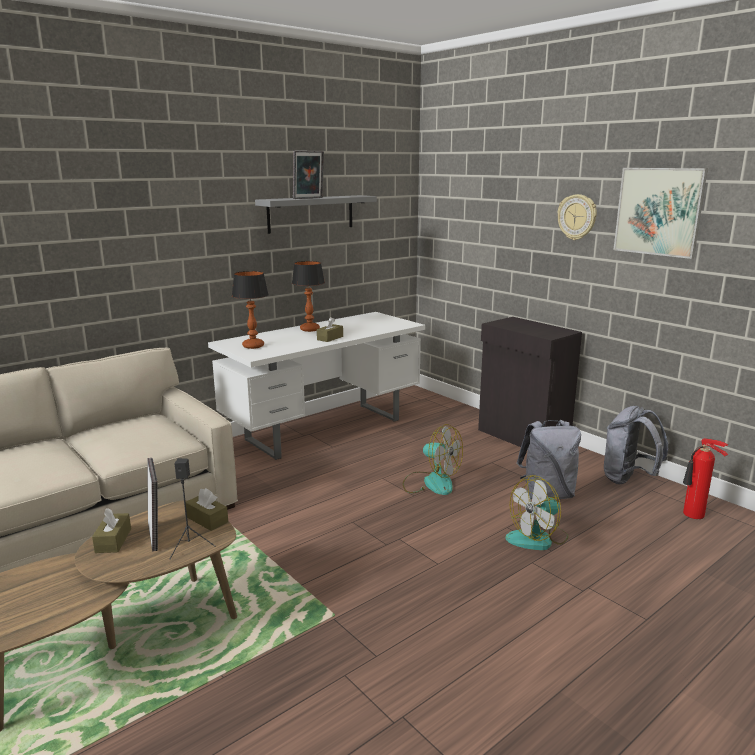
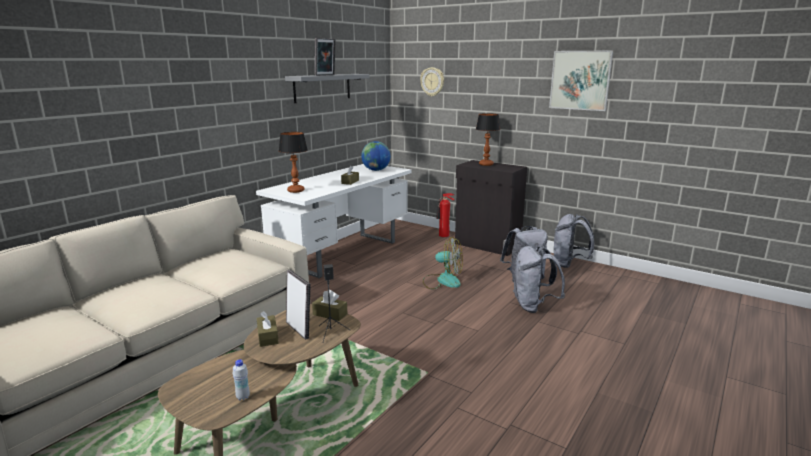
camera: 15 degrees left, 0 degrees up
table lamp [292,261,325,332] -> table lamp moved to [476,113,500,166]
fan [505,475,569,550] -> grey backpack [513,246,565,313]
wall clock [557,194,597,240] -> wall clock moved to [420,67,444,97]
fire extinguisher [683,438,728,519] -> fire extinguisher moved to [436,193,455,237]
none -> white bottle [233,359,250,400]
none -> globe [361,141,390,171]

